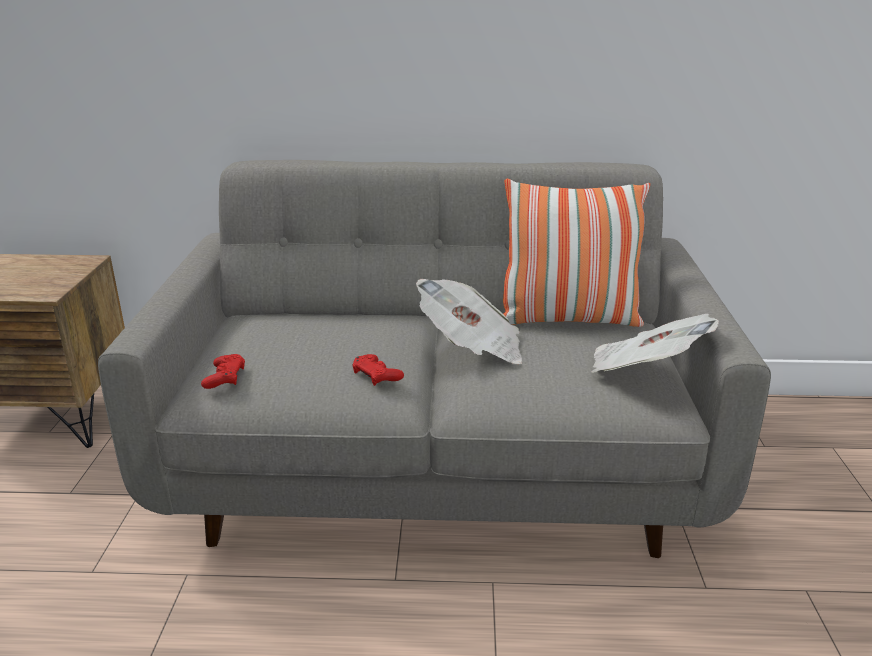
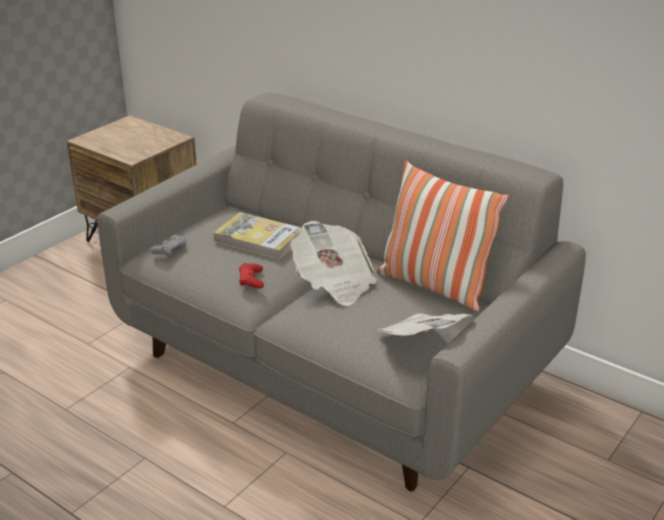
camera: 35 degrees right, 5 degrees up
red game controller [201,354,245,389] -> grey game controller [150,235,187,257]
none -> book [214,212,302,260]

